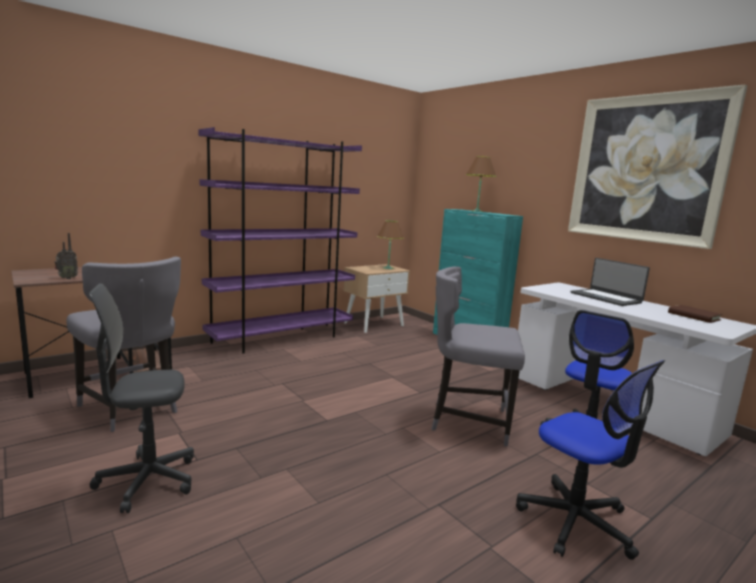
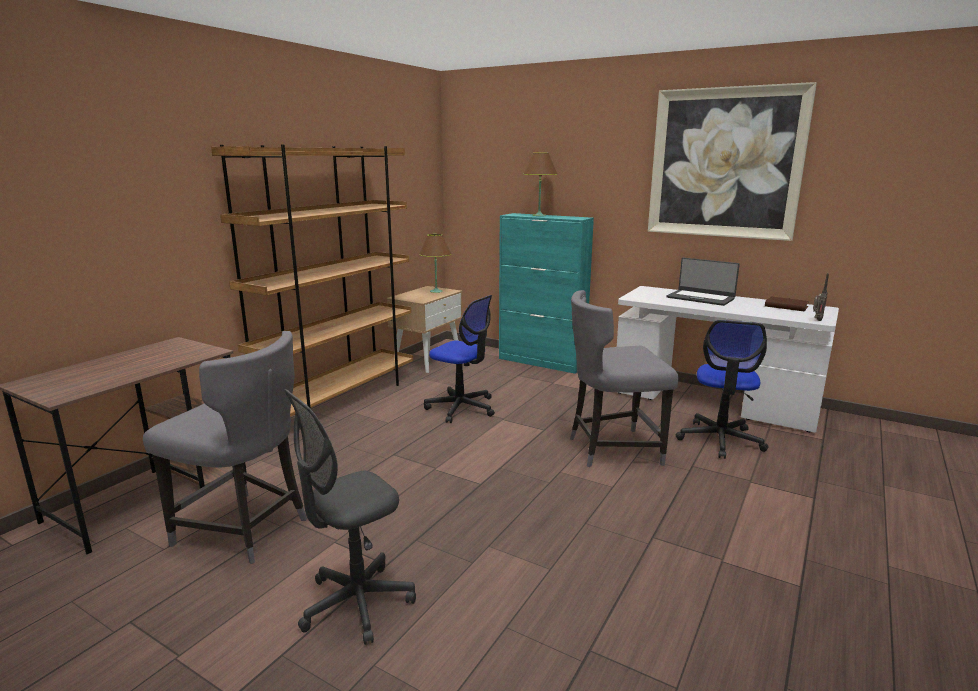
camera: 20 degrees left, 5 degrees up
radio [54,233,78,279] -> radio moved to [813,273,829,321]
purple bookcase [199,127,362,353] -> brown bookcase [211,145,413,417]
office chair [516,360,666,560] -> office chair moved to [424,295,495,423]

